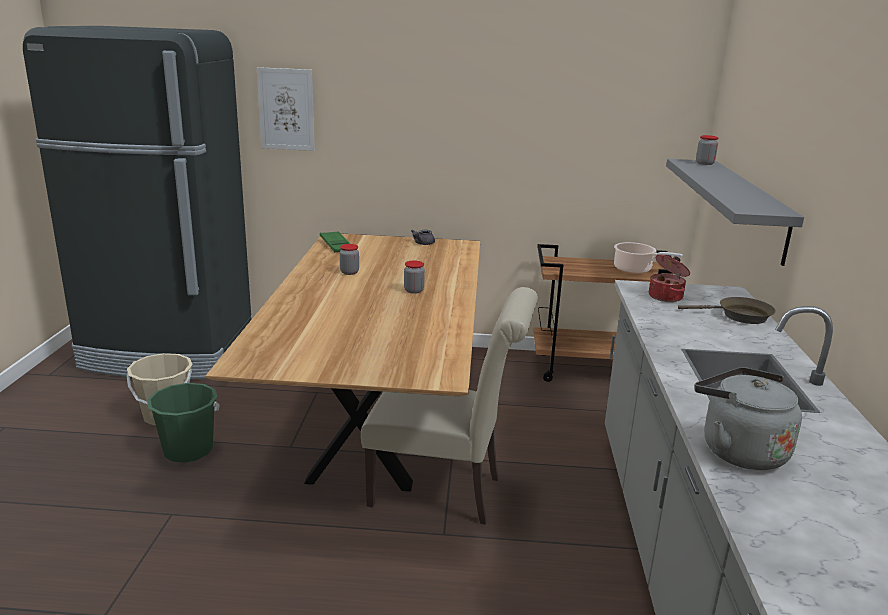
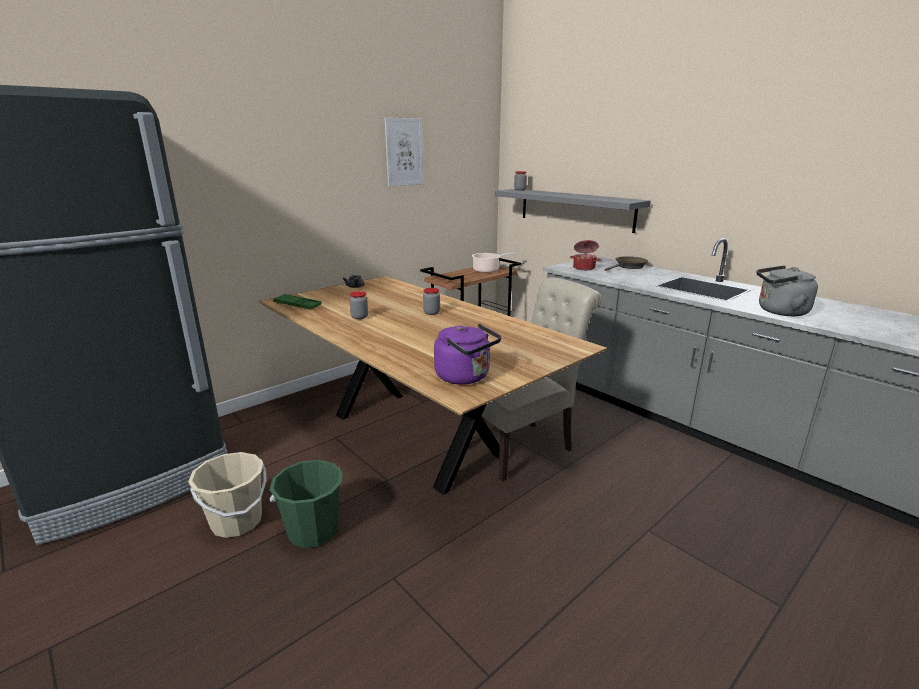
camera: 45 degrees left, 0 degrees up
picture [257,67,315,151] -> picture moved to [385,117,424,186]
none -> purple kettle [434,323,501,384]

